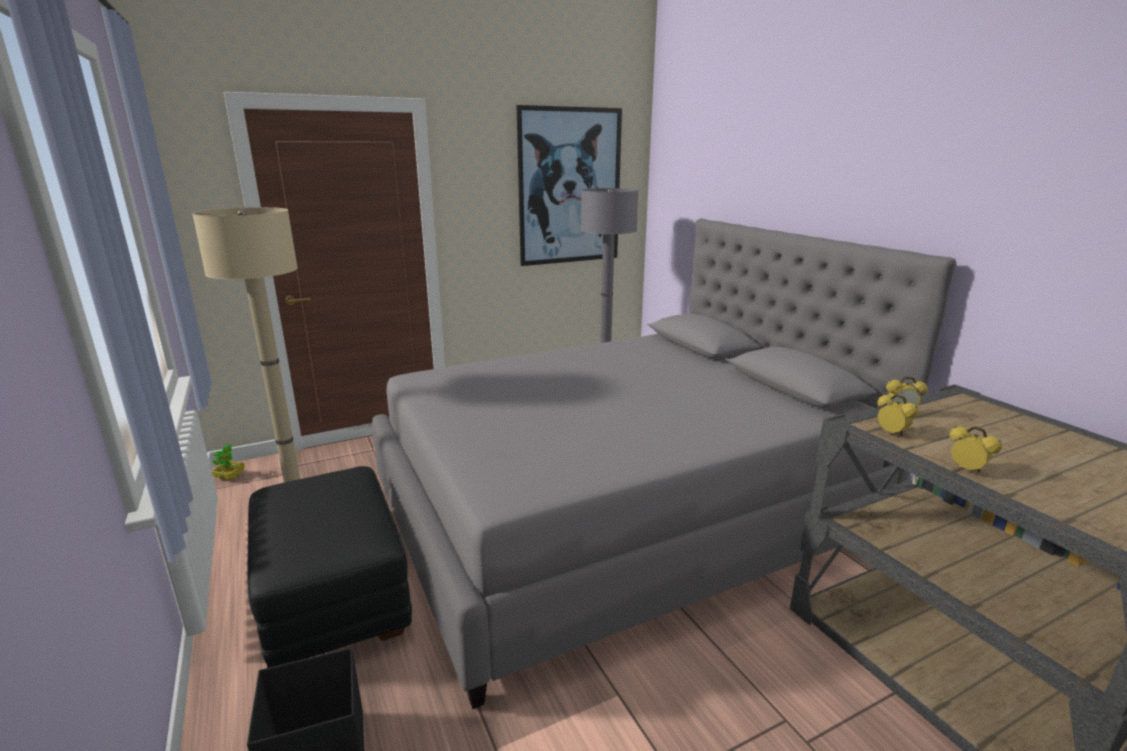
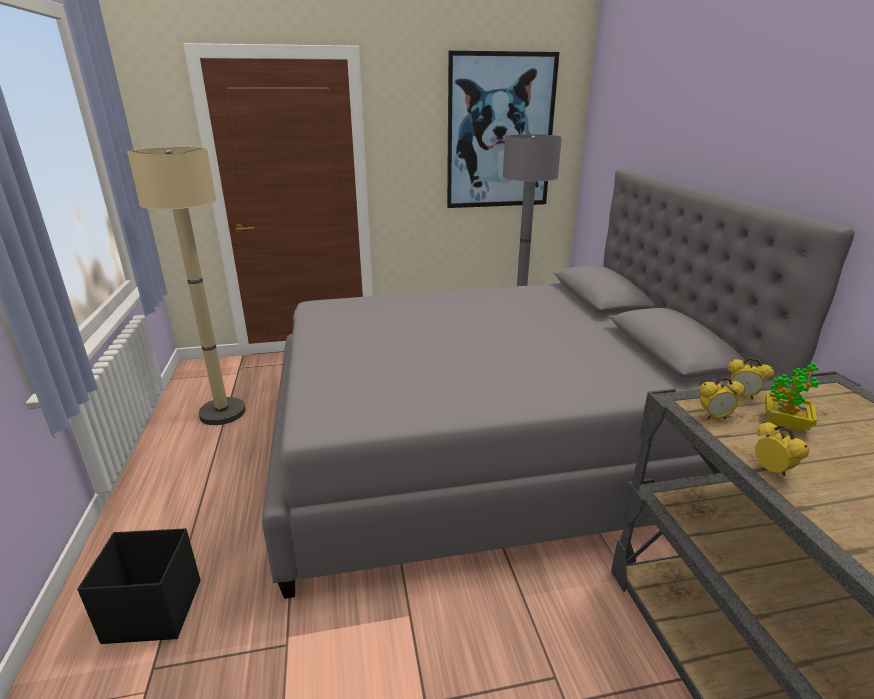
camera: 15 degrees right, 5 degrees up
potted plant [212,444,245,480] -> potted plant moved to [765,363,819,431]
black ottoman [247,466,412,668] -> none
alarm clock [878,394,919,436] -> alarm clock turned 105 degrees clockwise [699,377,745,419]

